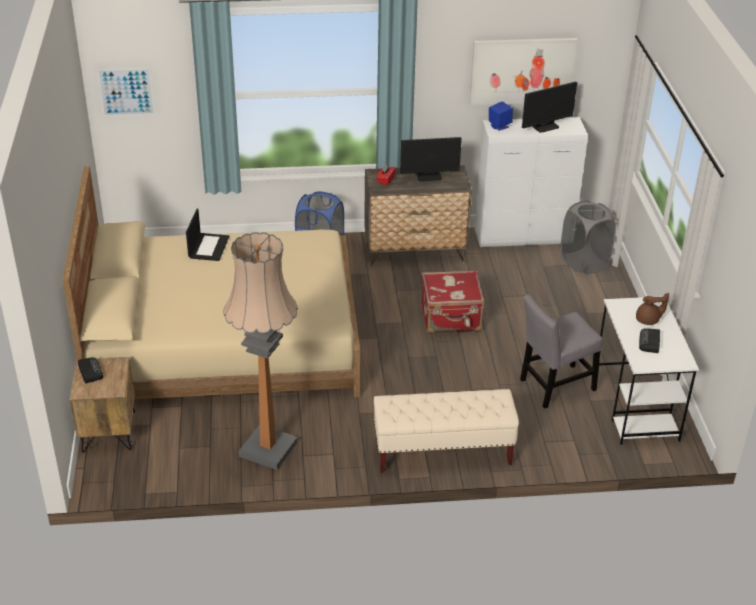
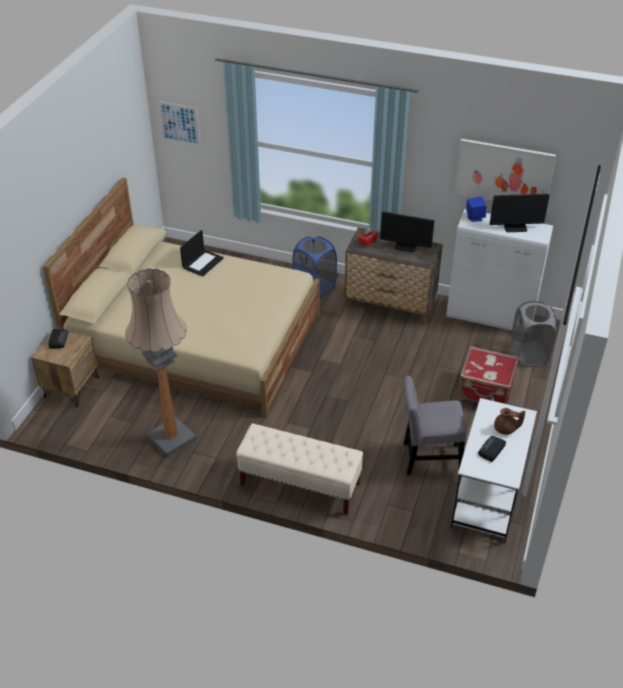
camera: 25 degrees right, 5 degrees up
red suitcase [421,270,484,333] -> red suitcase moved to [458,346,519,404]

